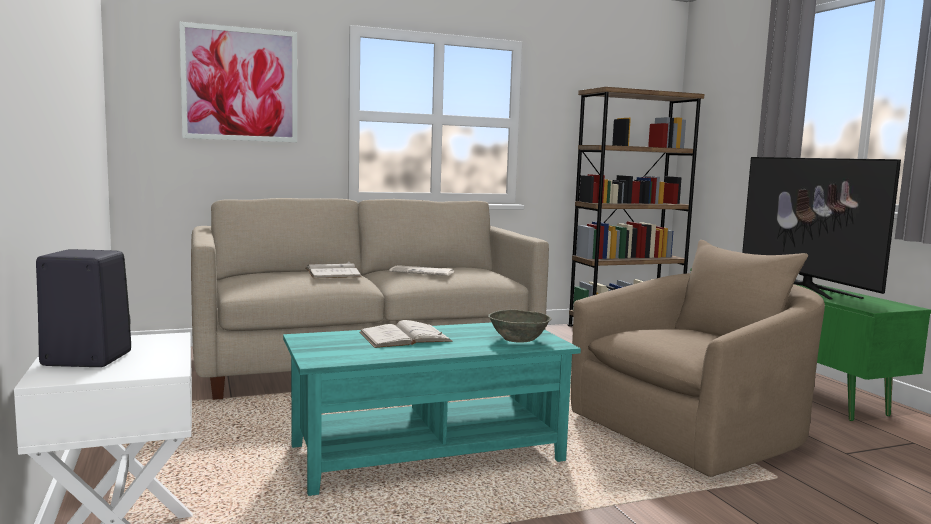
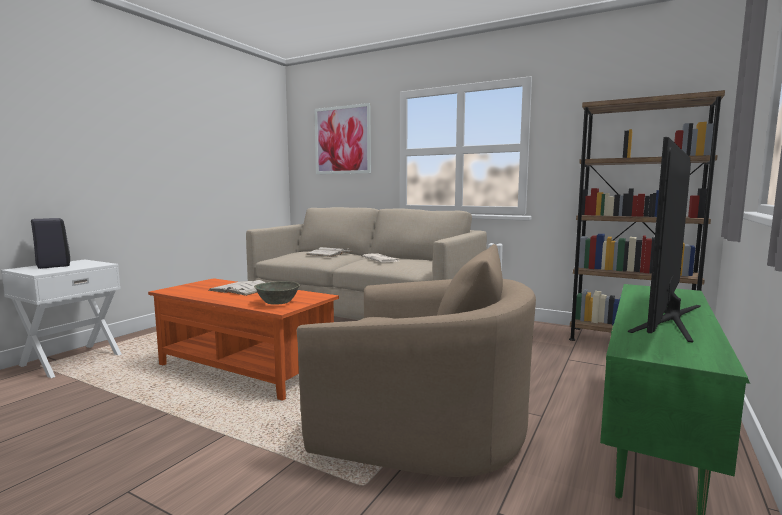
camera: 50 degrees right, 0 degrees up
turquoise coffee table [283,322,581,496] -> orange coffee table [148,278,339,401]

